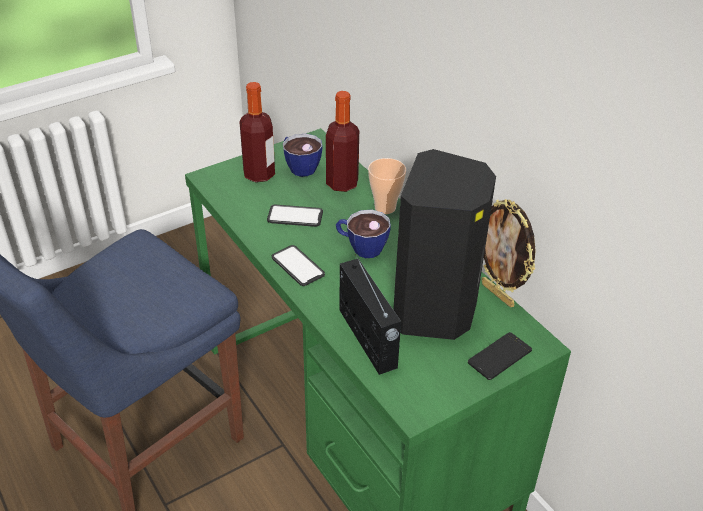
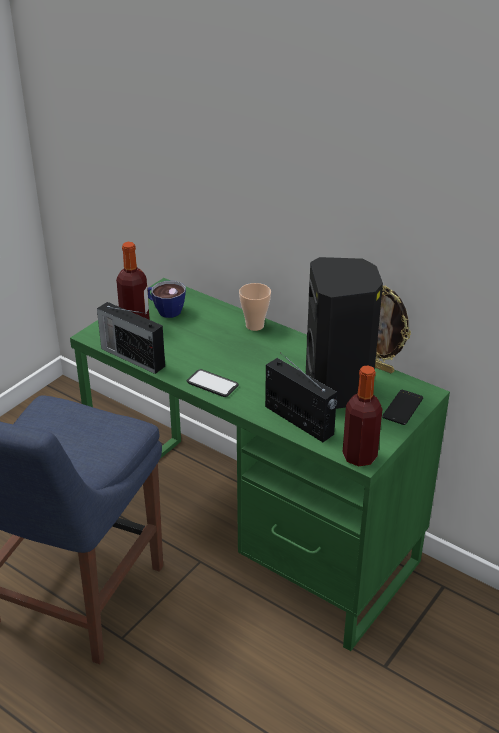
camera: 20 degrees left, 5 degrees down
phone [267,205,323,227] -> none
bottle [326,91,359,192] -> bottle moved to [343,365,382,467]
cup [336,210,391,258] -> none
none -> radio [97,302,165,374]

